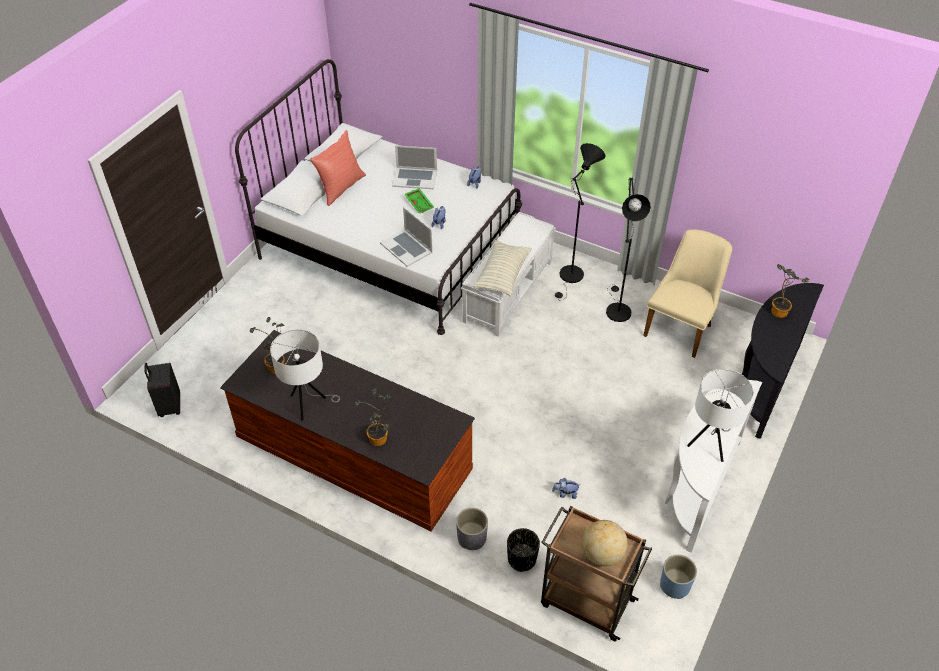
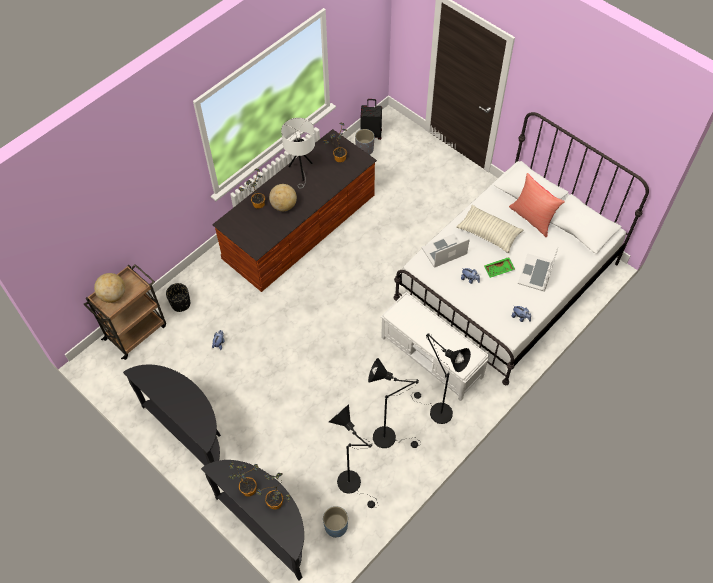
camera: 105 degrees right, 10 degrees up
grey planter [456,508,488,550] -> grey planter moved to [355,129,374,155]
pillow [473,240,532,297] -> pillow moved to [456,205,523,253]
beige chair [643,229,732,358] -> black floor lamp [329,404,379,508]
blue planter [660,555,697,599] -> blue planter moved to [323,506,348,538]
white console table [664,380,762,553] -> black console table [123,365,221,465]
white table lamp [687,369,753,462] -> none
none -> potted plant [228,462,259,497]
none -> globe [269,184,297,211]

